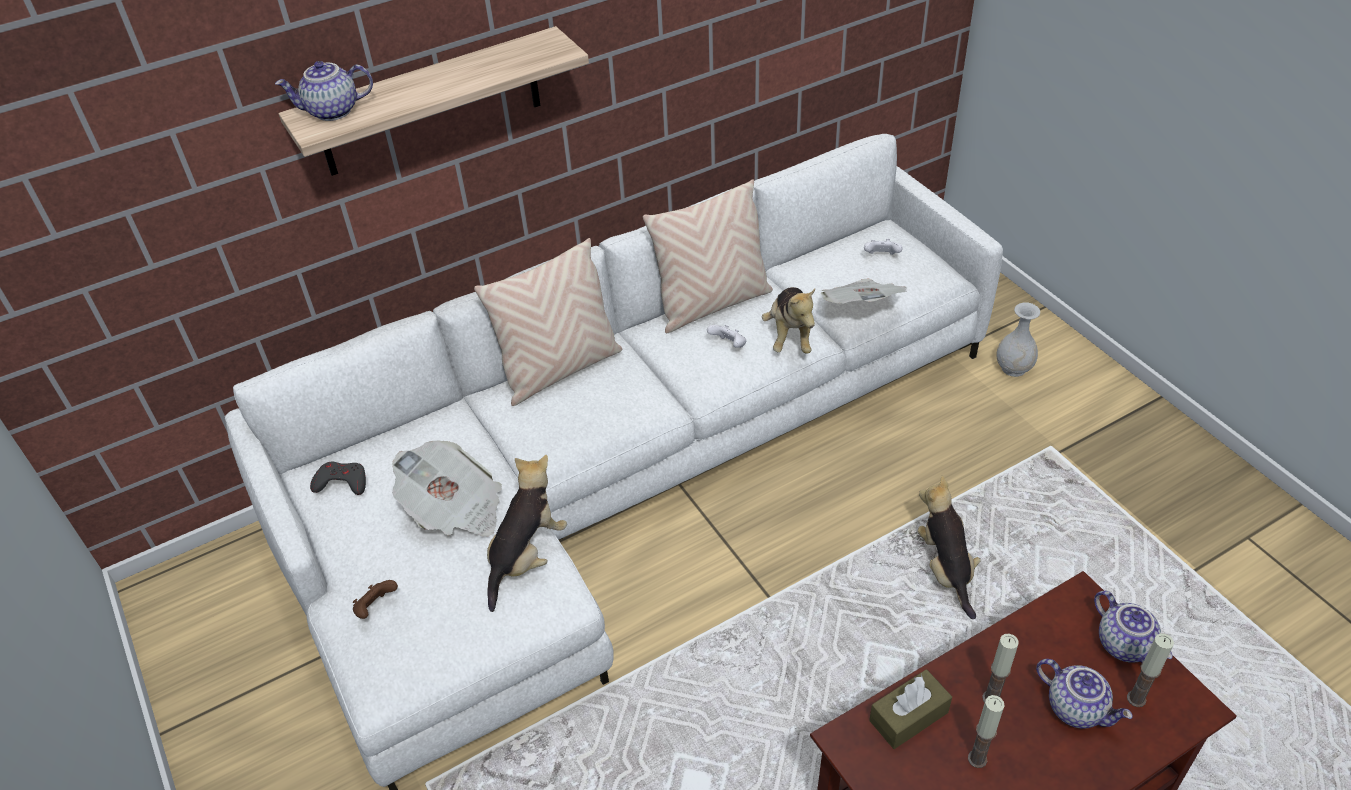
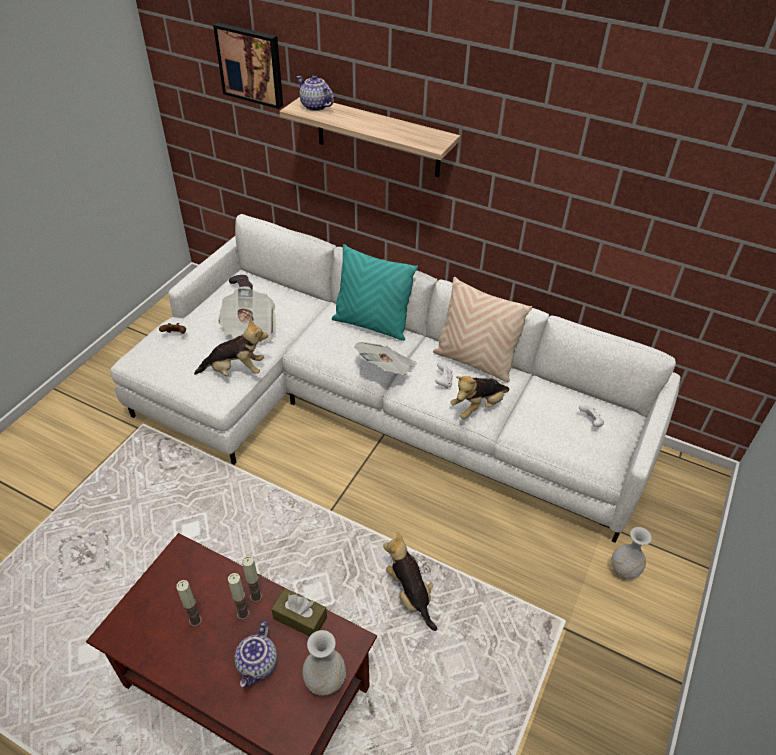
camera: 55 degrees right, 0 degrees up
beige pillow [474,238,622,406] -> turquoise pillow [332,244,418,341]
newspaper [821,279,907,304] -> newspaper moved to [354,342,417,375]
brown tissue box [869,669,952,749] -> brown tissue box moved to [271,588,327,637]
plush toy [918,476,981,619] -> plush toy turned 75 degrees counterclockwise [383,532,437,631]
teapot [1094,591,1173,663] -> white vase [303,630,346,696]
candle [1127,633,1174,707] -> candle moved to [242,555,262,603]
none -> picture [213,22,283,109]

